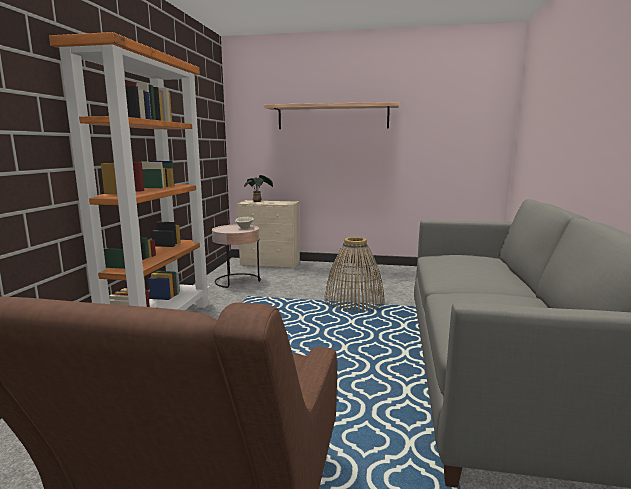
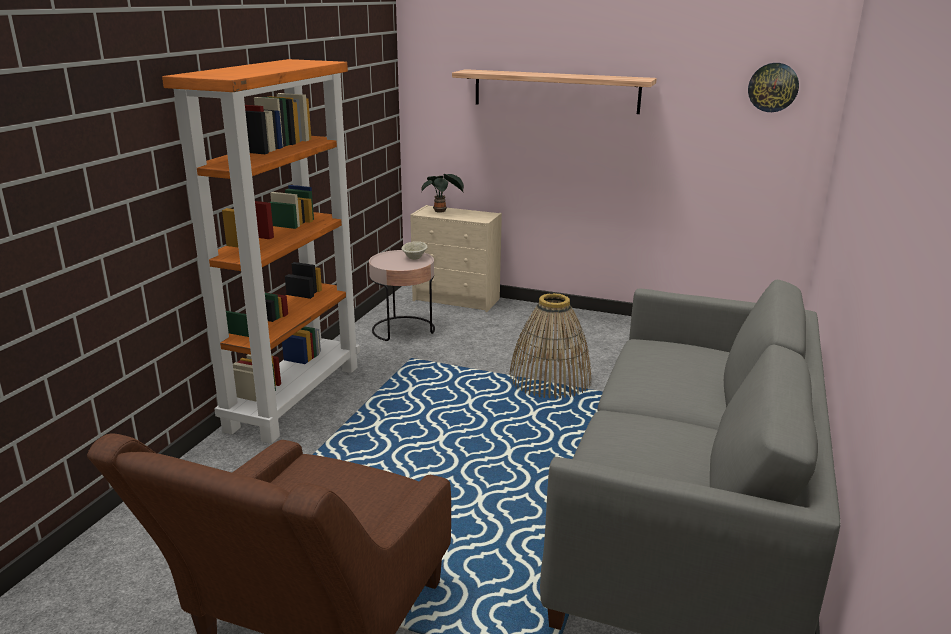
camera: 10 degrees right, 10 degrees up
none -> wall clock [748,63,799,112]

